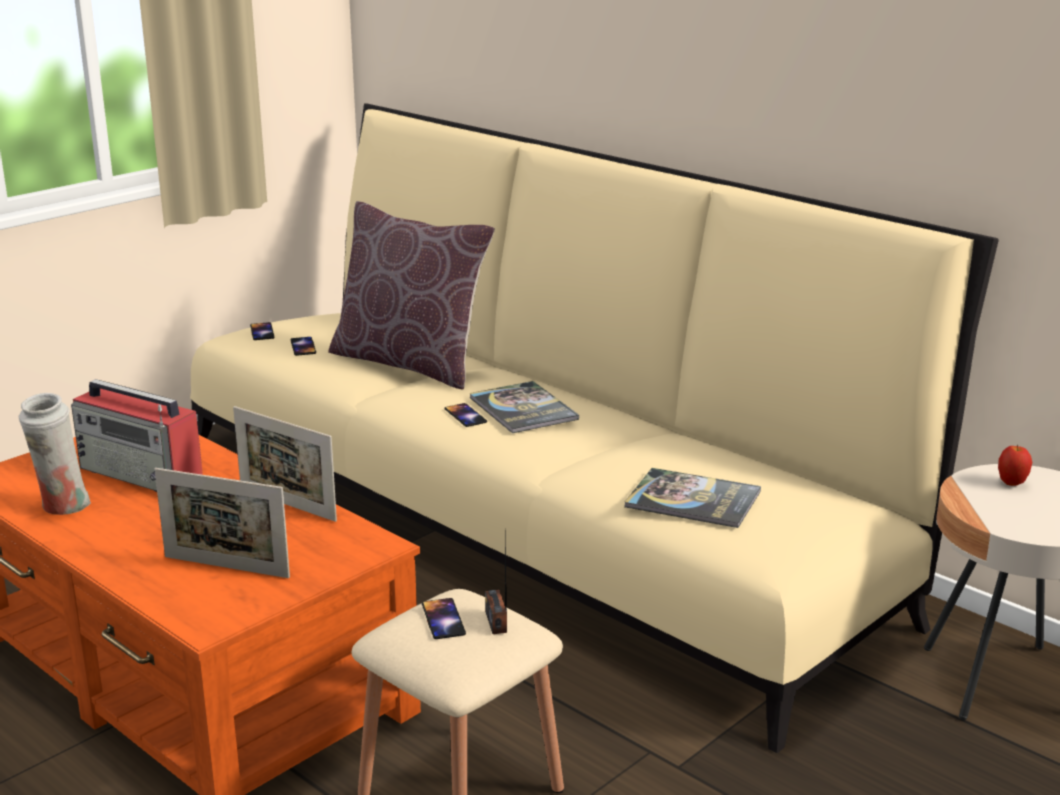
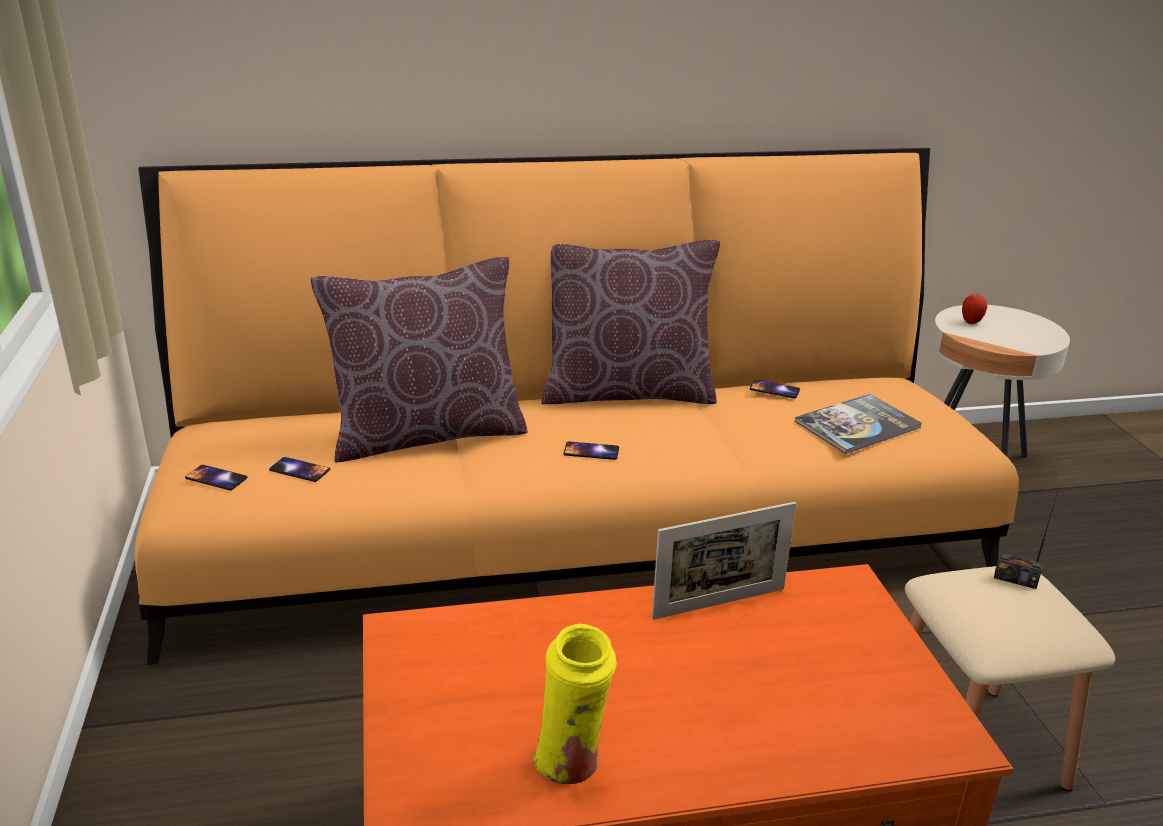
camera: 55 degrees left, 5 degrees up
white vase [19,393,91,515] -> yellow vase [533,624,617,784]
radio [71,379,203,492] -> none
picture frame [154,468,290,578] -> none
beige sofa [190,103,999,753] -> orange sofa [134,148,1019,665]
phone [422,598,466,639] -> phone moved to [750,380,800,398]
book [470,381,579,433] -> none
none -> brown pillow [541,240,720,404]

